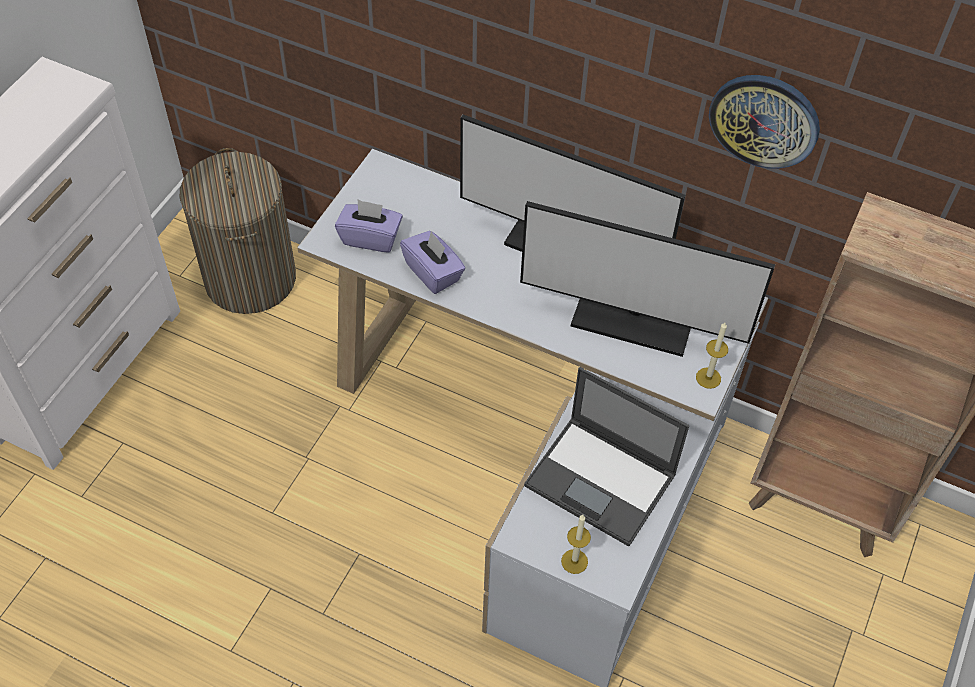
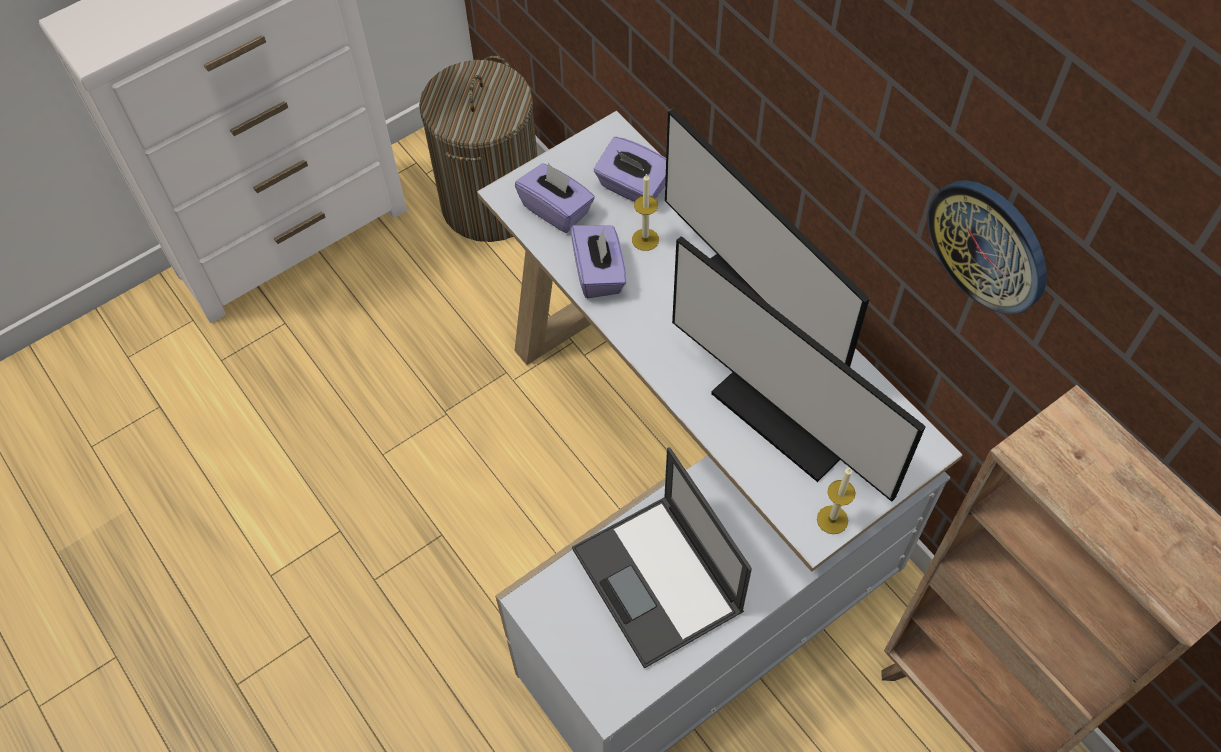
camera: 30 degrees right, 5 degrees up
candle [561,515,591,574] -> candle moved to [632,173,659,251]
none -> purple tissue box [594,137,666,202]

